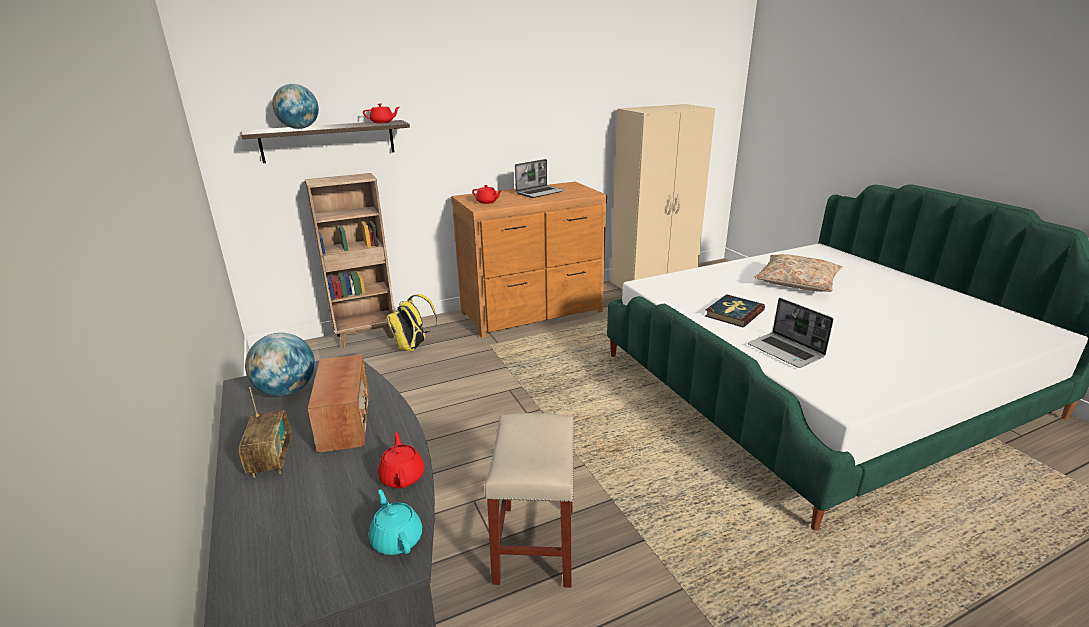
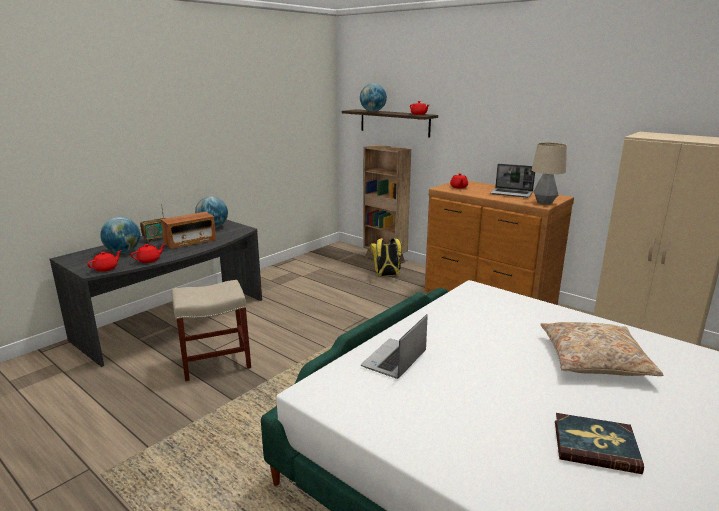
camera: 65 degrees right, 5 degrees down
turquoise teapot [369,489,422,555] -> red teapot [87,250,122,272]
book [705,294,765,327] -> book moved to [555,413,644,474]
none -> globe [100,217,141,253]
none -> table lamp [532,143,567,205]

